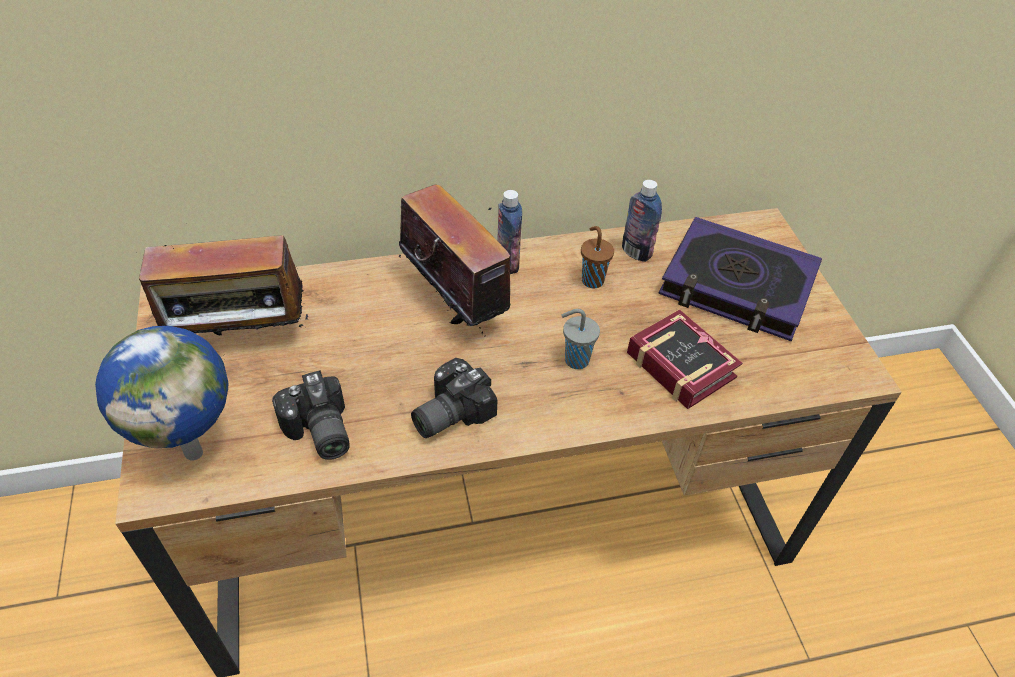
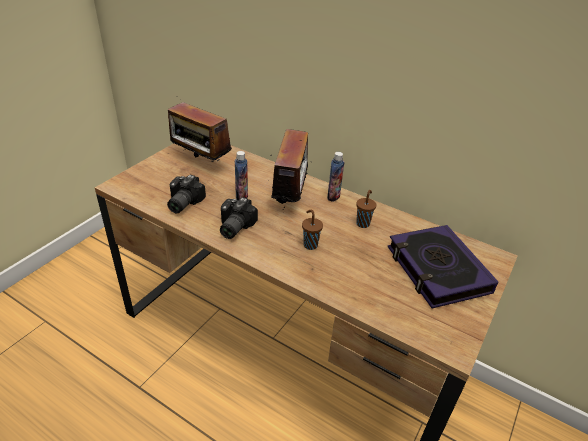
camera: 45 degrees right, 10 degrees down
globe [95,326,228,461] -> none
camera [411,358,497,438] -> camera turned 75 degrees counterclockwise [220,197,258,239]
grey cup [561,309,600,369] -> brown cup [302,210,323,250]
bottle [622,180,662,262] -> bottle moved to [235,151,248,200]
book [627,309,742,409] -> none

